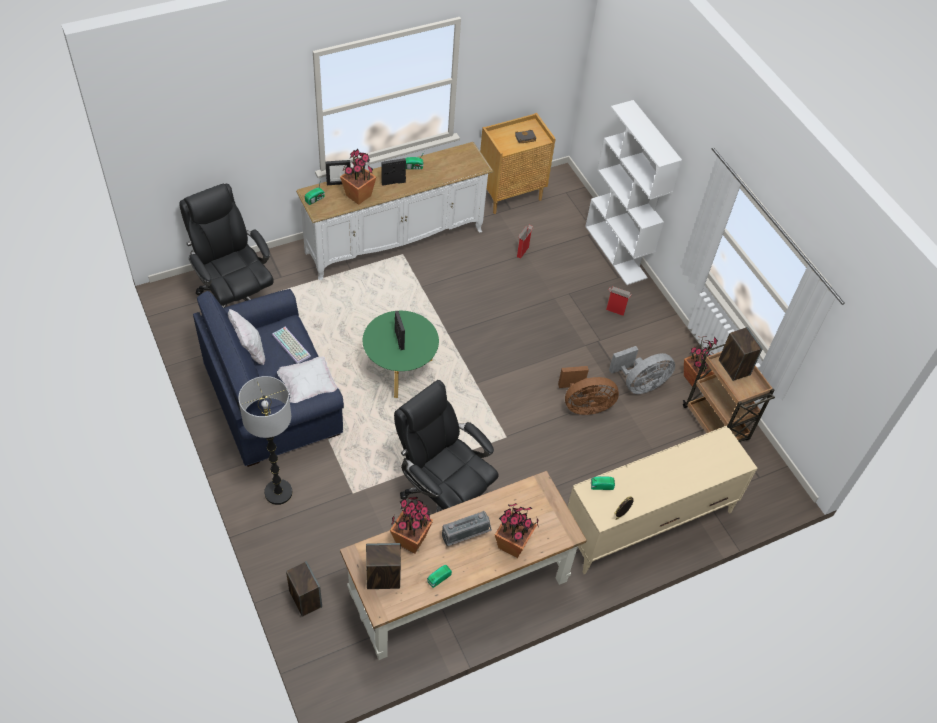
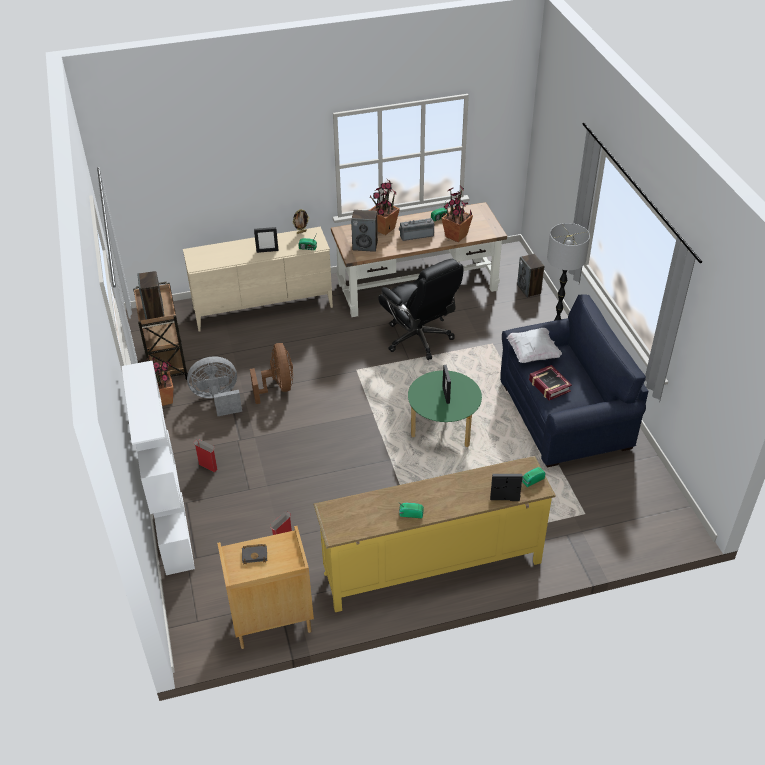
camera: 165 degrees left, 10 degrees down
black office chair [179,183,274,308] -> none
white pillow [228,309,265,365] -> none
keyboard [272,327,311,364] -> book [529,365,572,401]
white cabinet [296,142,493,280] -> yellow cabinet [313,456,556,612]
potted plant [340,149,376,205] -> none
speaker [366,543,401,589] -> speaker moved to [351,210,378,252]
picture frame [382,158,406,186] -> picture frame moved to [254,227,279,253]
brown fan [558,366,619,415] -> brown fan turned 75 degrees clockwise [250,343,293,404]

